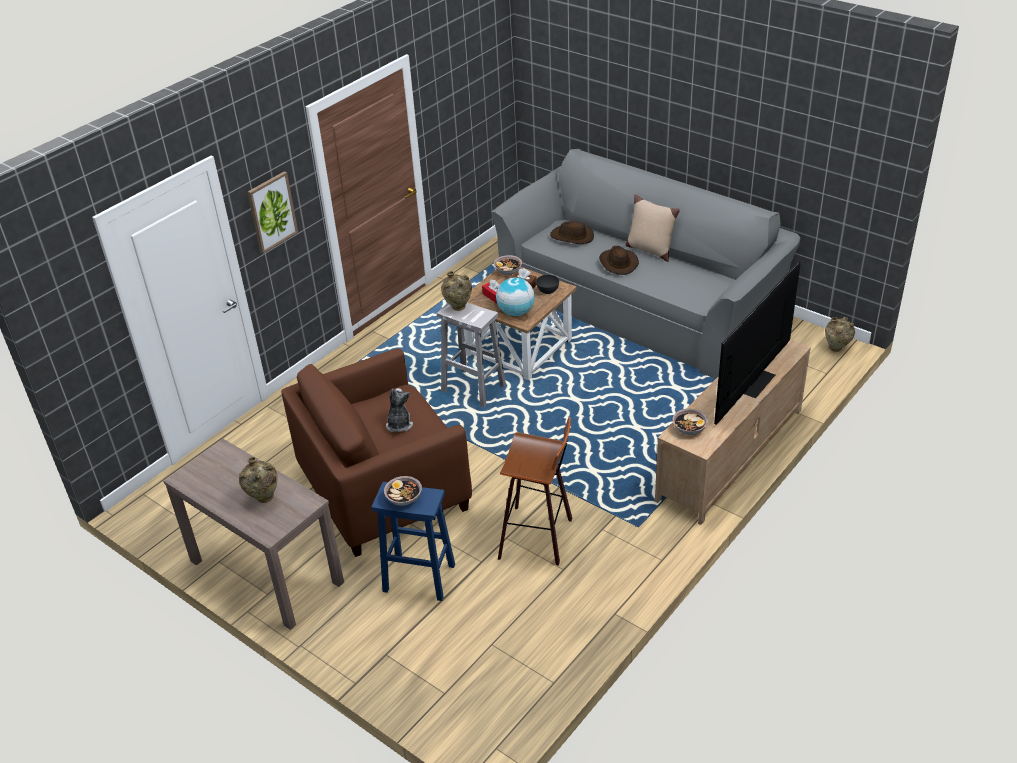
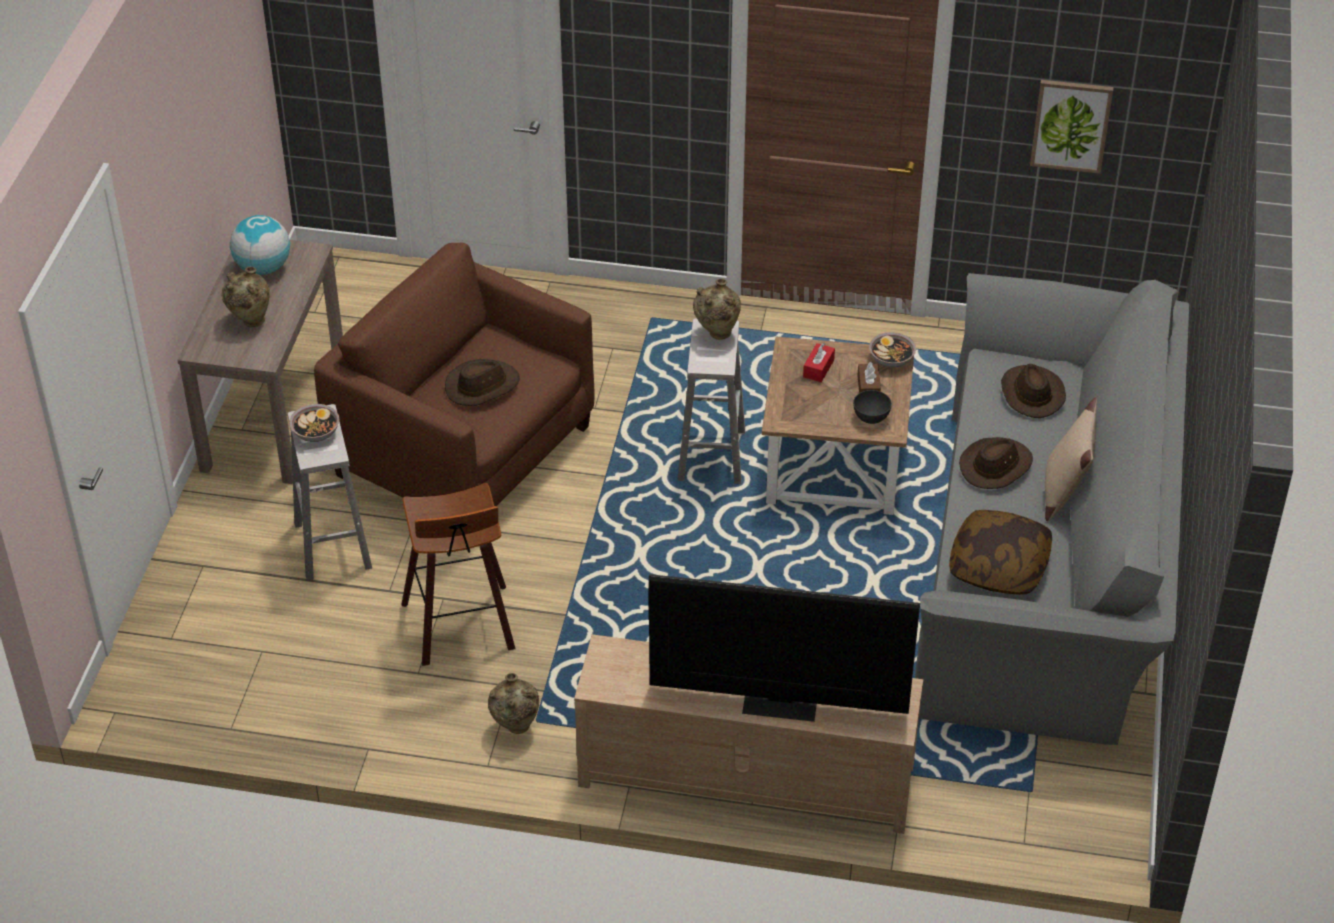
camera: 60 degrees right, 5 degrees up
picture [248,171,298,253] -> picture moved to [1030,80,1114,174]
blue stool [371,482,455,601] -> white stool [288,404,372,581]
plush toy [386,388,413,432] -> brown hat [445,359,520,406]
globe [496,277,535,316] -> globe moved to [230,215,290,275]
bowl [672,408,708,435] -> none
beige vase [825,317,855,352] -> beige vase moved to [488,673,539,734]
none -> pillow [949,510,1052,595]

